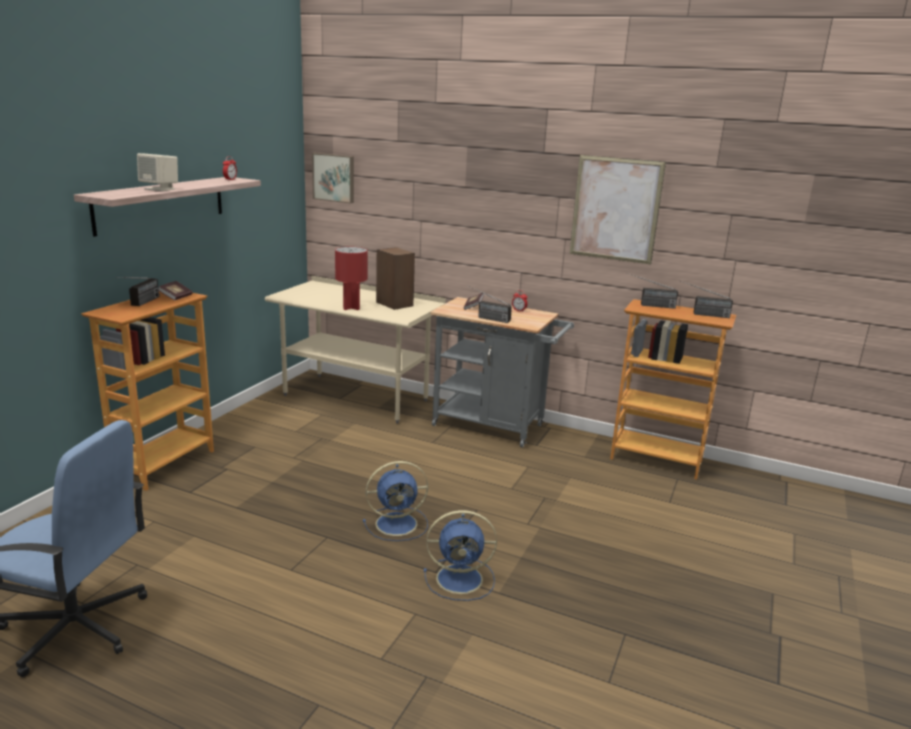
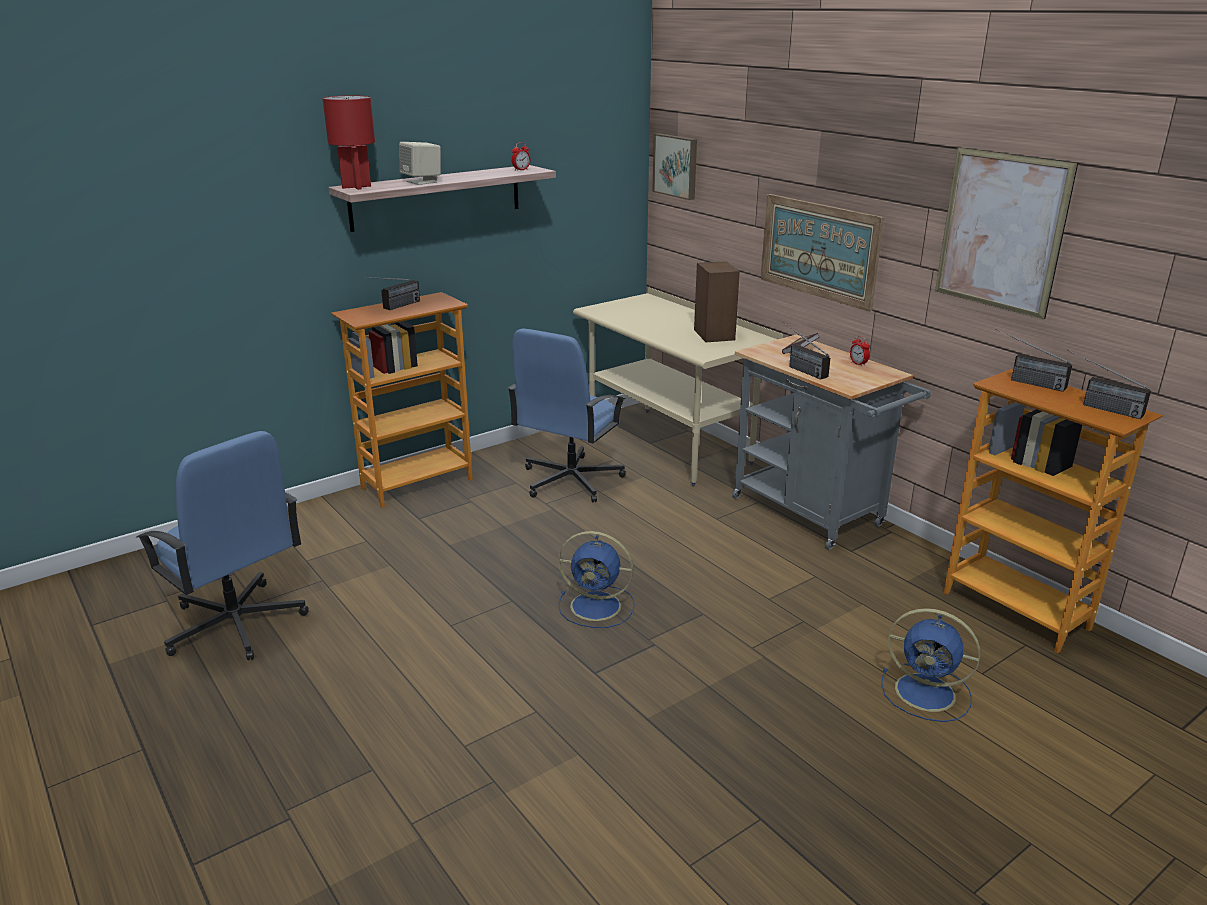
camera: 30 degrees right, 5 degrees up
book [158,281,193,301] -> none
red table lamp [335,247,368,310] -> red table lamp moved to [323,95,375,190]
blue fan [424,510,497,601] -> blue fan moved to [881,608,980,722]
none -> blue office chair [507,329,626,502]
none -> picture [761,194,884,312]

